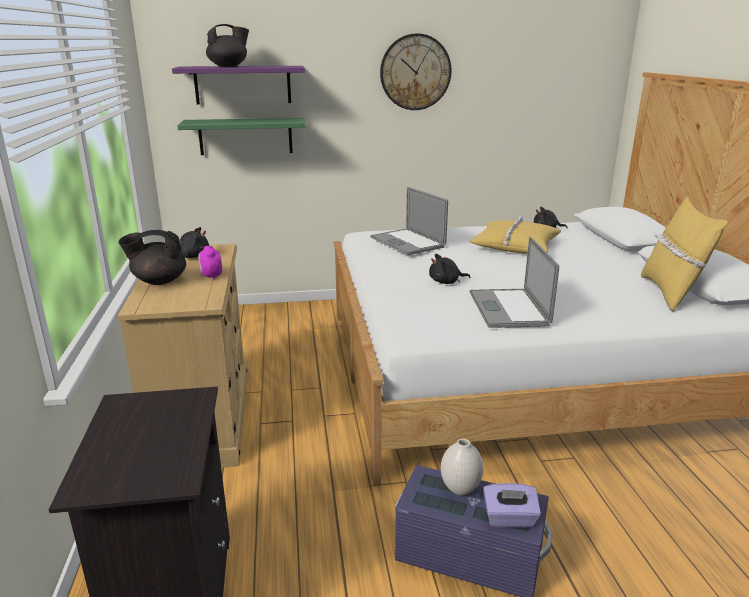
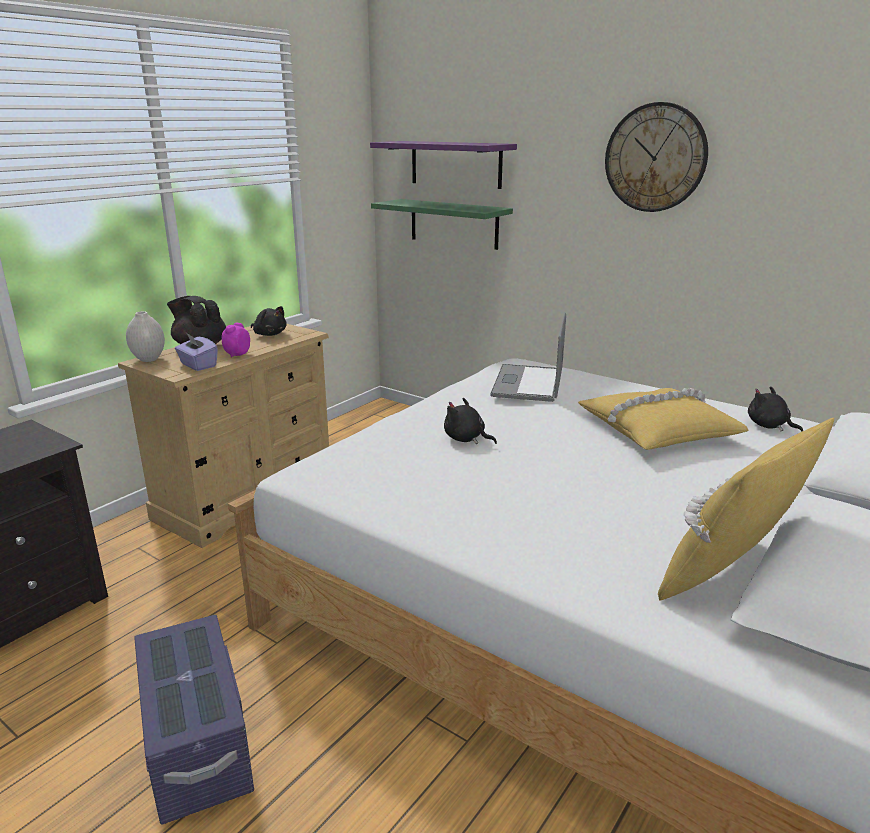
camera: 45 degrees right, 0 degrees up
black teapot [206,24,249,67] -> none
white vase [441,439,484,495] -> white vase moved to [126,311,165,362]
laptop [470,236,559,328] -> none
purple tissue box [483,483,541,528] -> purple tissue box moved to [175,334,218,371]

